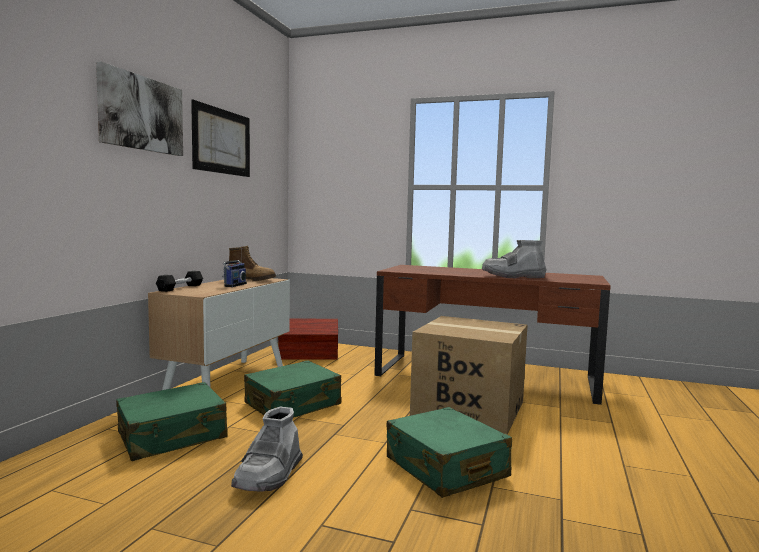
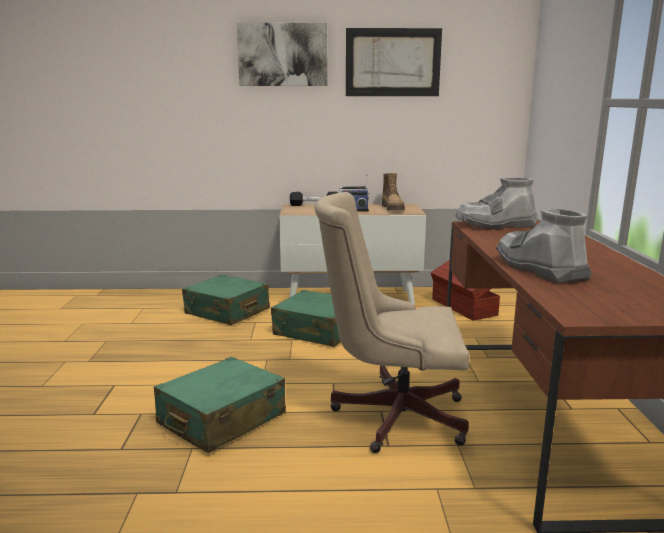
camera: 70 degrees right, 10 degrees up
grey boot [231,407,303,492] -> grey boot moved to [456,178,537,230]
cardboard box [410,316,527,434] -> beige office chair [314,192,469,453]

